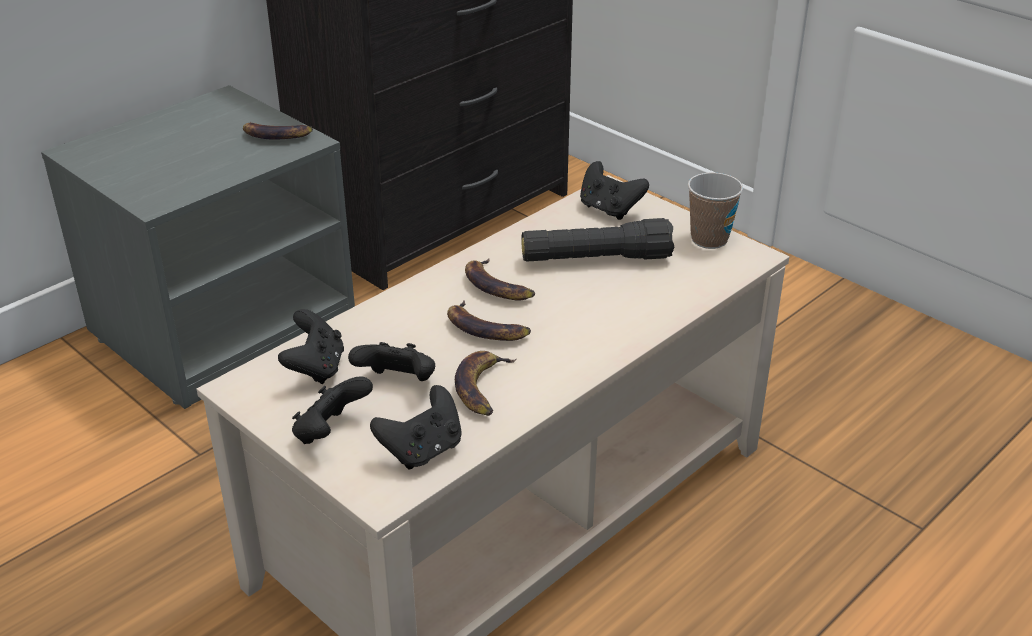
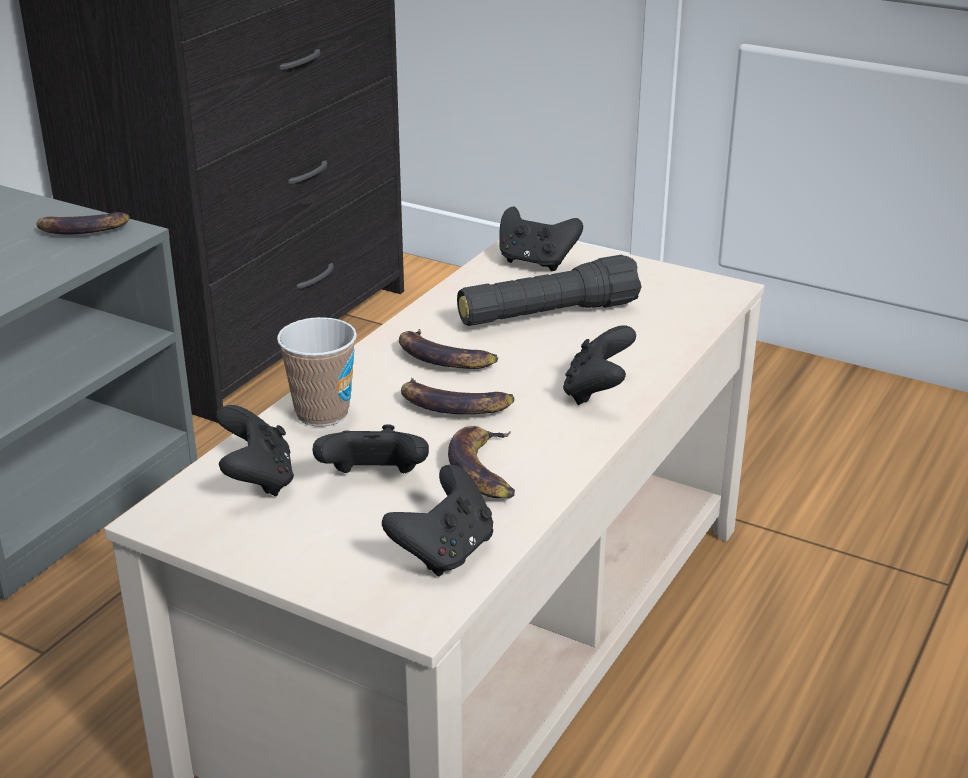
camera: 15 degrees left, 5 degrees down
black game controller [292,376,373,444] -> black game controller moved to [563,325,636,405]
cup [688,172,743,249] -> cup moved to [277,317,357,427]

